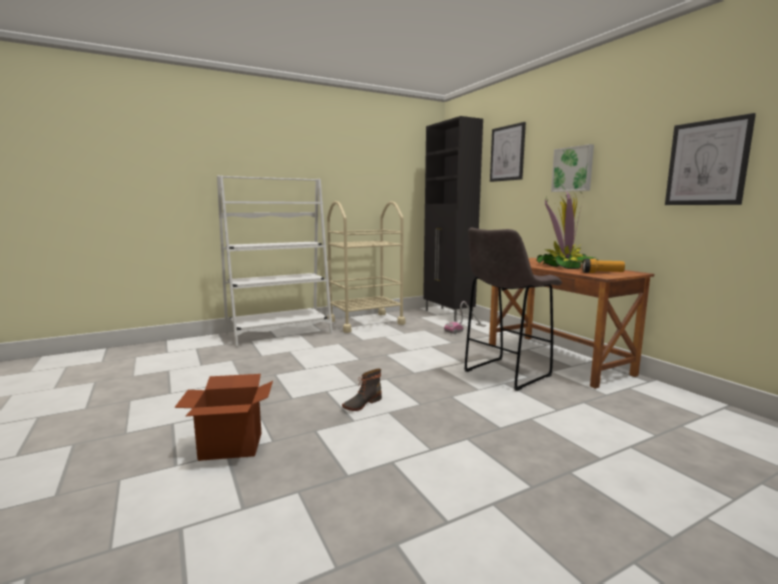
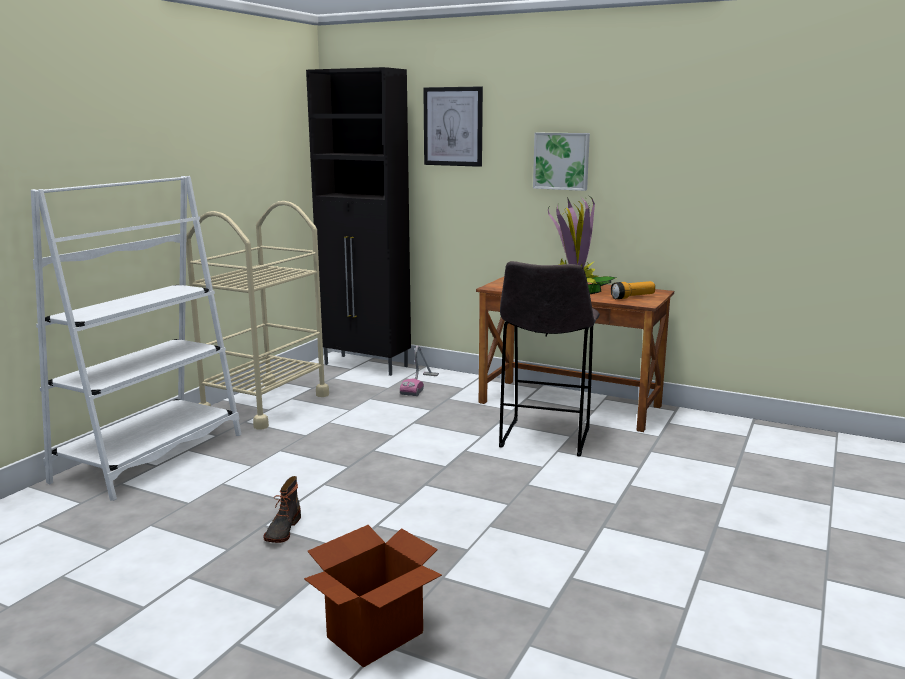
camera: 35 degrees left, 5 degrees up
boot [342,369,382,411] -> boot moved to [263,476,301,543]
picture [665,113,756,205] -> none

